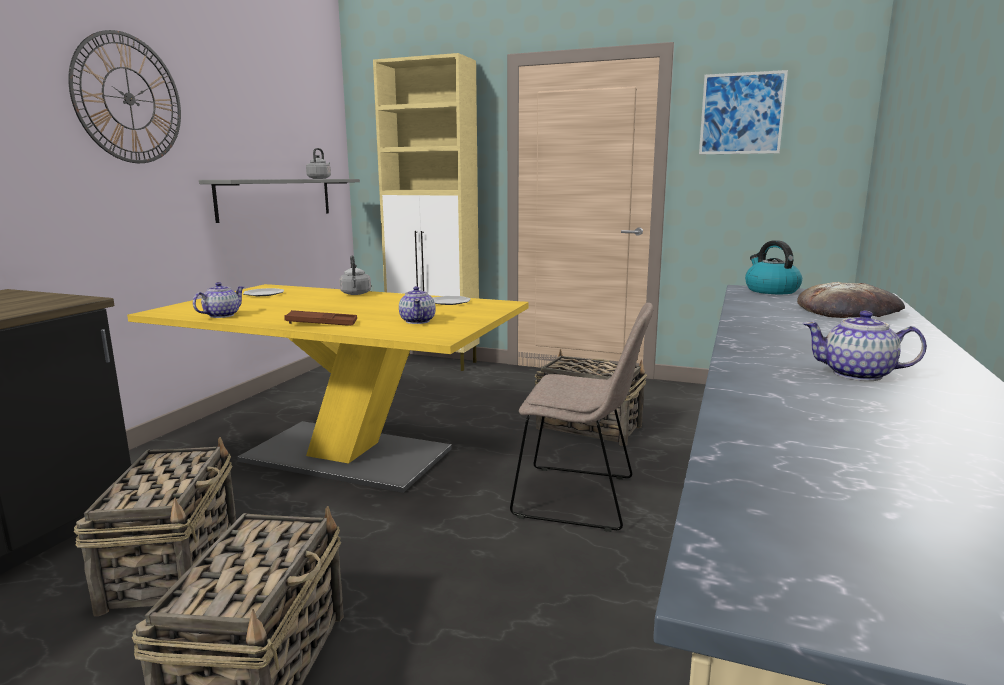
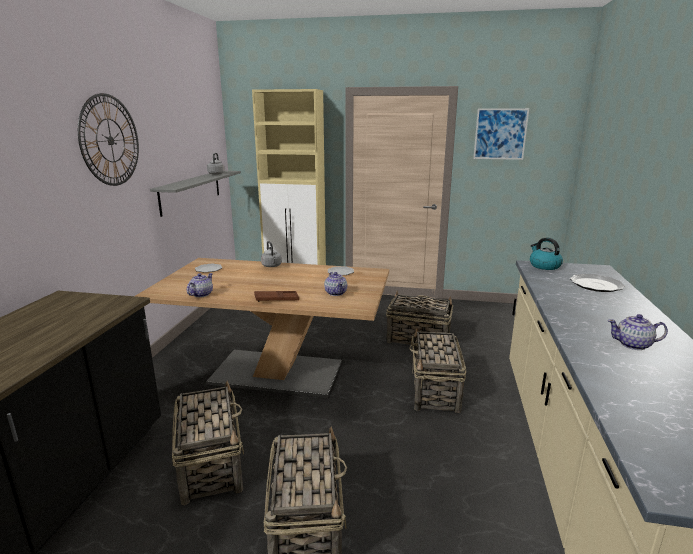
camera: 10 degrees left, 5 degrees up
yellow dining table [127,284,529,493] -> brown dining table [136,258,389,398]
beige chair [510,303,653,532] -> basket [409,328,466,413]
bread [797,282,905,318] -> plate [570,274,625,292]

